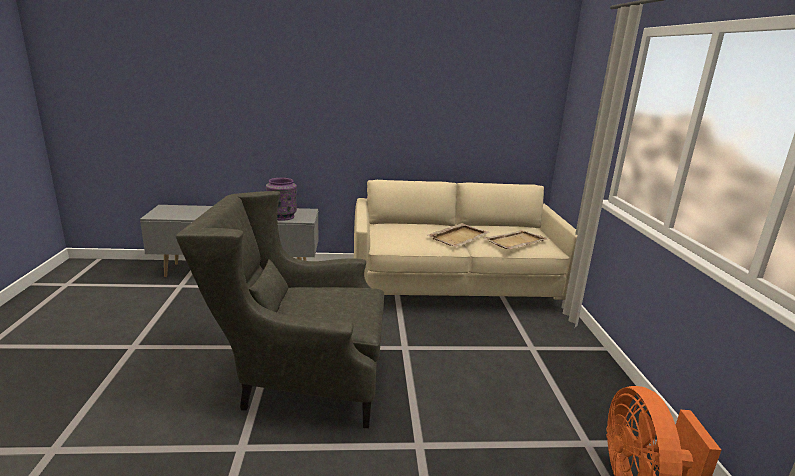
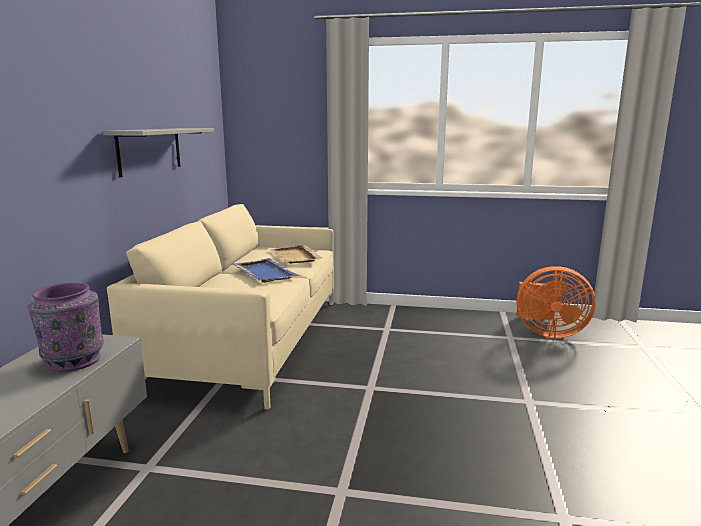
camera: 75 degrees left, 5 degrees down
grey armchair [176,191,384,428] -> none
beige tray [428,223,489,247] -> blue tray [233,258,300,283]
none -> grey shelf [103,128,214,177]

